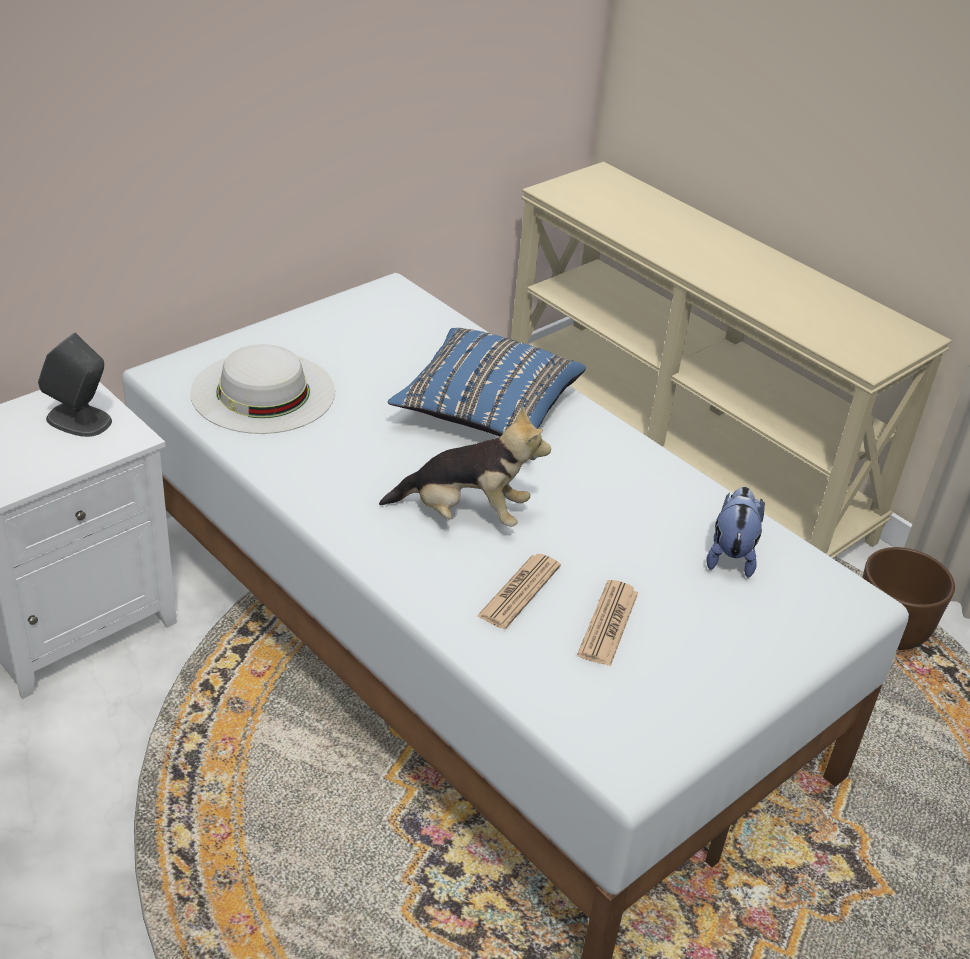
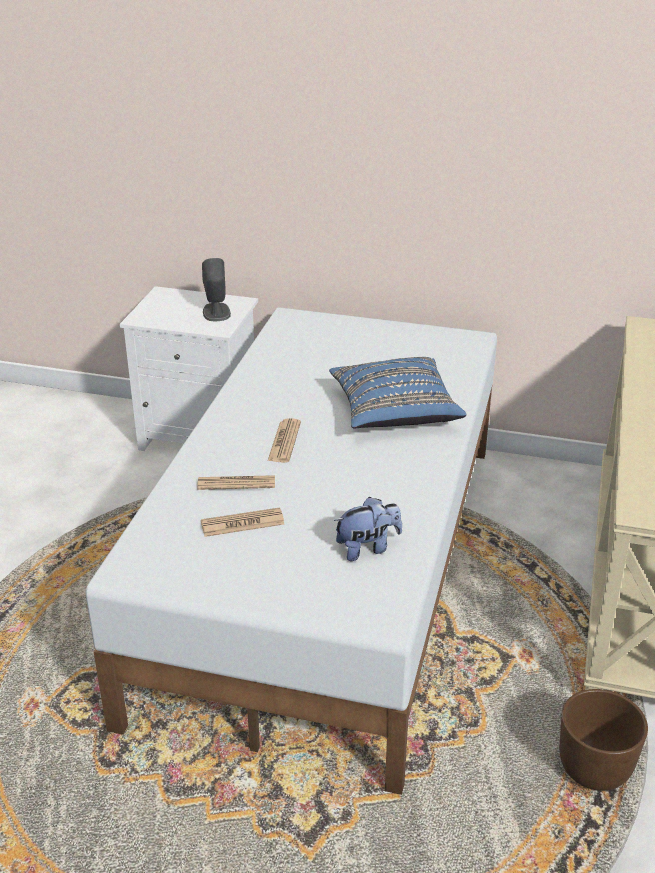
camera: 60 degrees right, 5 degrees down
white hat [190,344,335,434] -> none
plush toy [379,406,551,527] -> newspaper [268,418,301,463]

